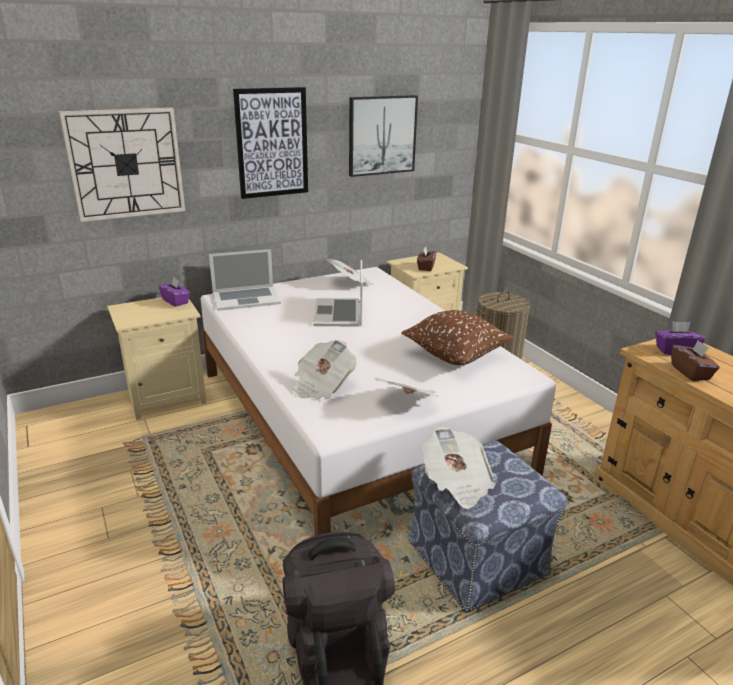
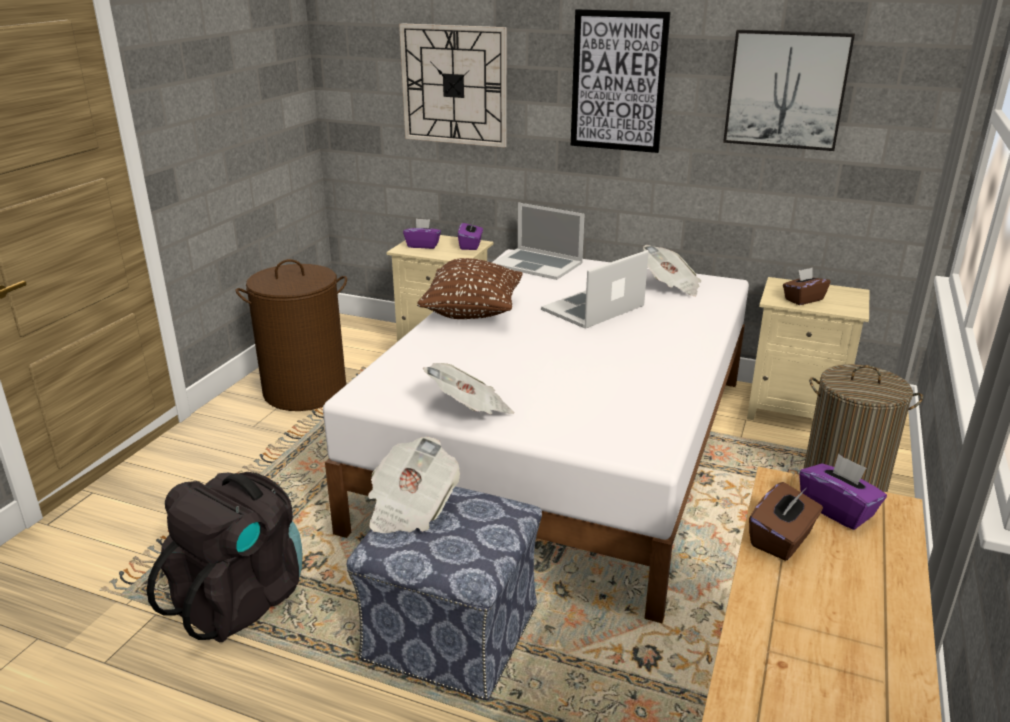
camera: 50 degrees right, 0 degrees up
newspaper [292,340,356,399] -> none
brown pillow [401,310,514,365] -> brown pillow moved to [417,258,522,319]
none -> brown laundry basket [236,259,347,411]
none -> purple tissue box [403,219,441,249]

